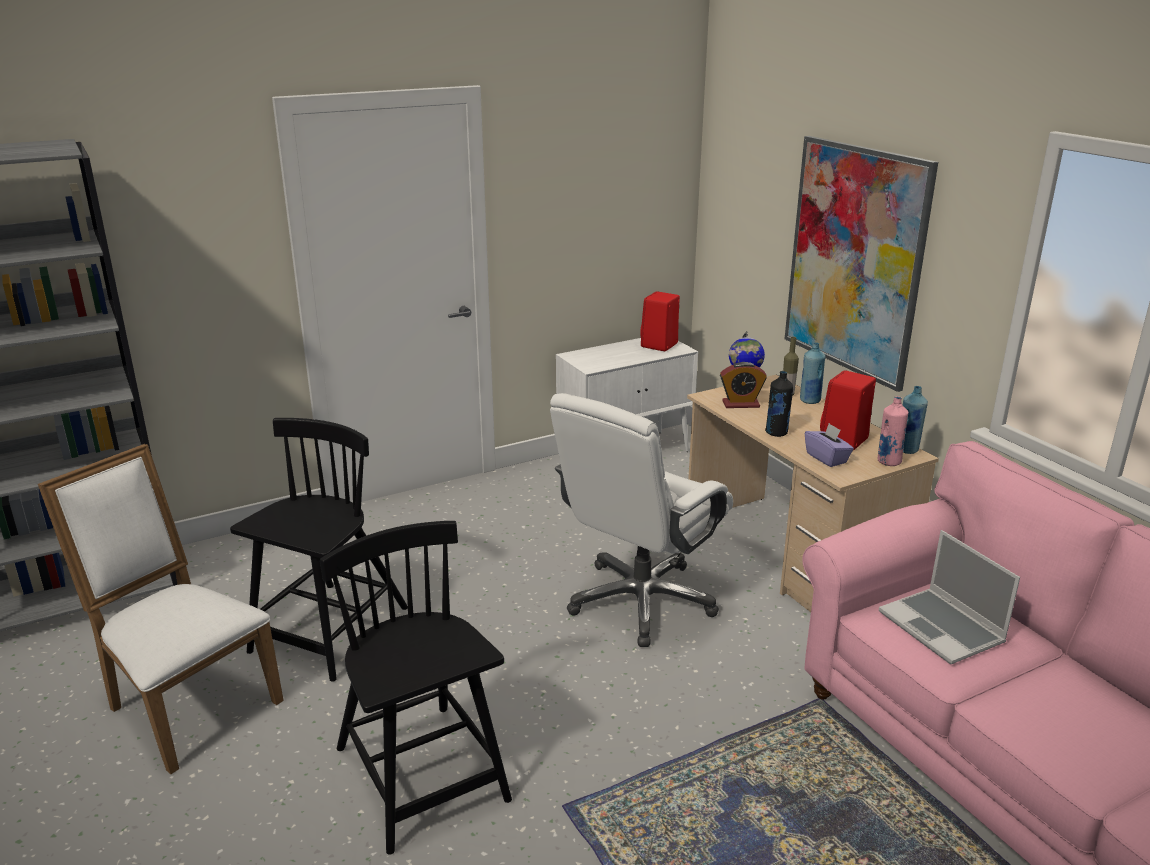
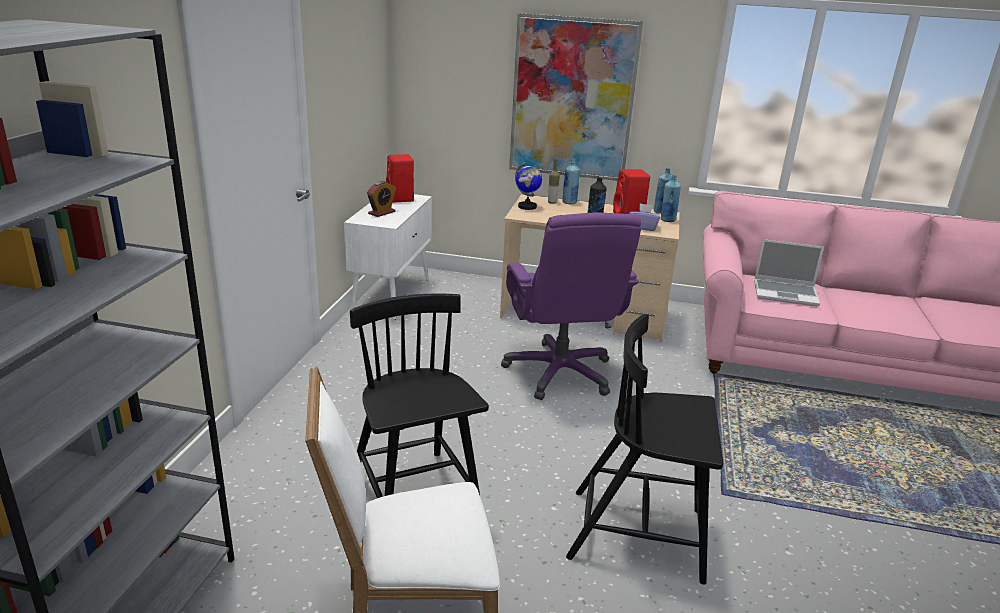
camera: 50 degrees left, 0 degrees up
white office chair [550,393,733,647] -> purple office chair [501,213,641,400]
alarm clock [720,362,767,408] -> alarm clock moved to [367,181,396,217]
pink bottle [877,396,909,466] -> blue bottle [661,175,681,222]

